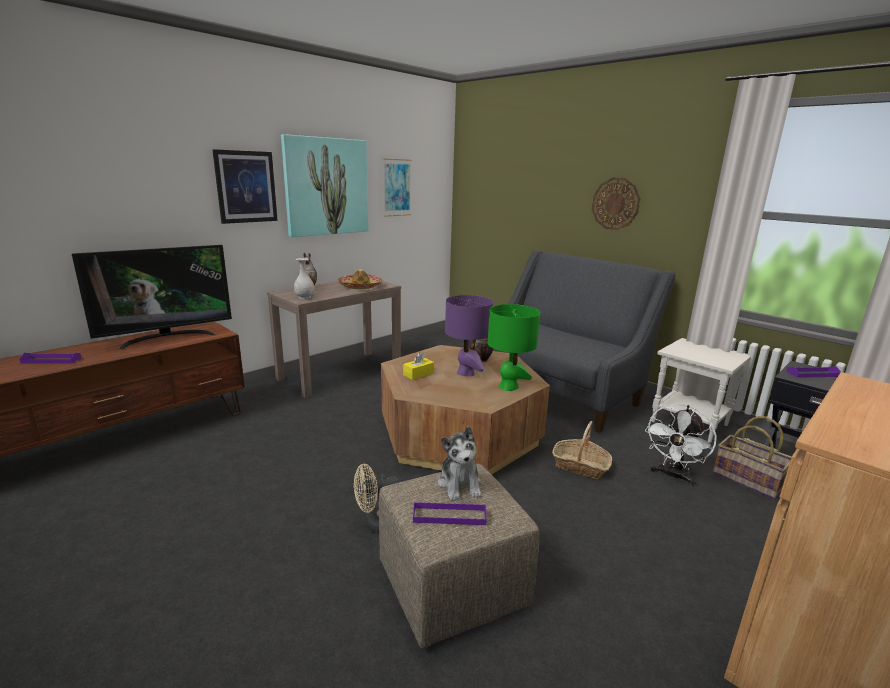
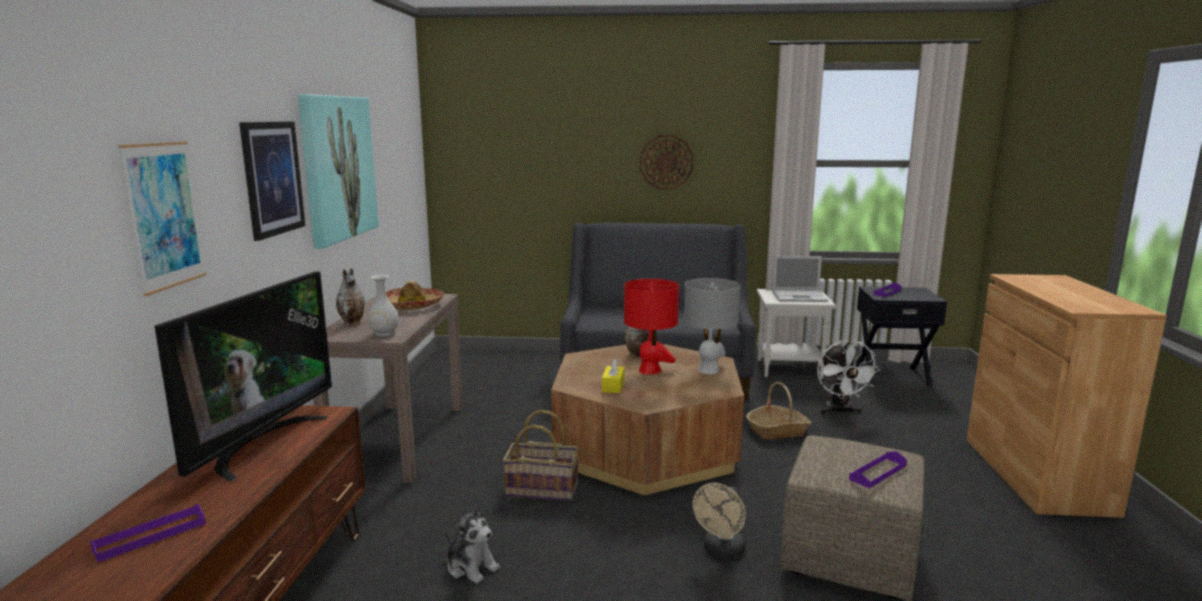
camera: 40 degrees left, 5 degrees down
picture [383,159,411,217] -> picture moved to [118,141,207,296]
plush toy [438,426,482,501] -> plush toy moved to [445,504,500,584]
purple table lamp [445,295,493,376] -> red table lamp [624,279,679,374]
green table lamp [488,304,540,391] -> grey table lamp [684,278,740,374]
basket [713,416,792,499] -> basket moved to [503,410,579,501]
none -> laptop [772,256,828,302]

